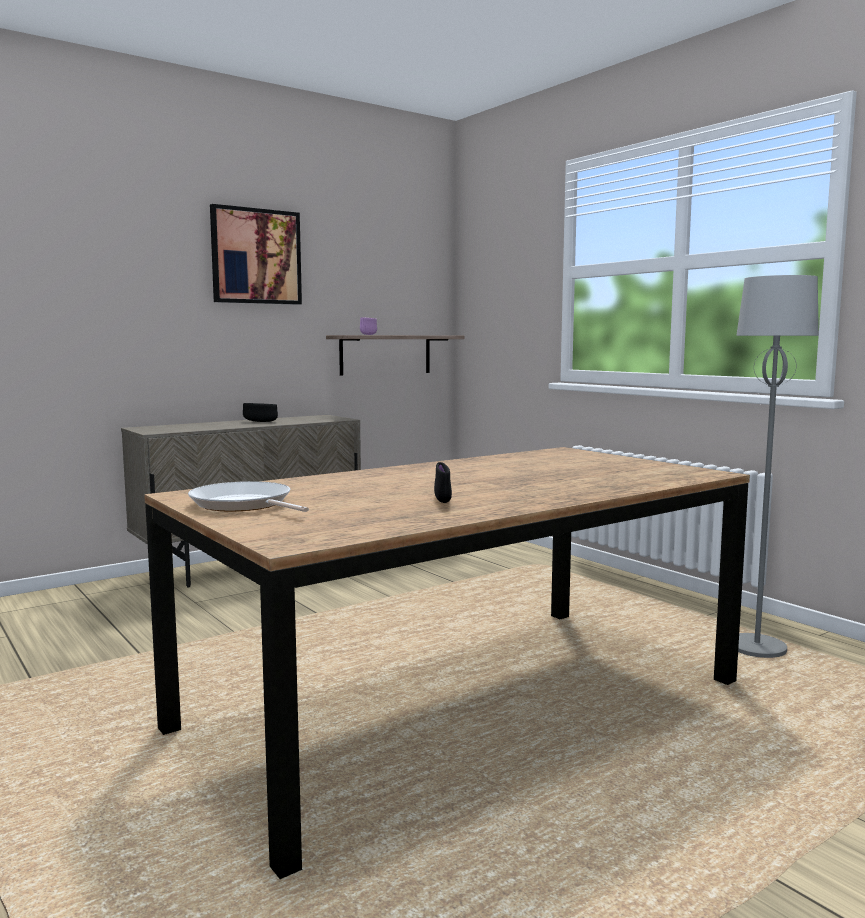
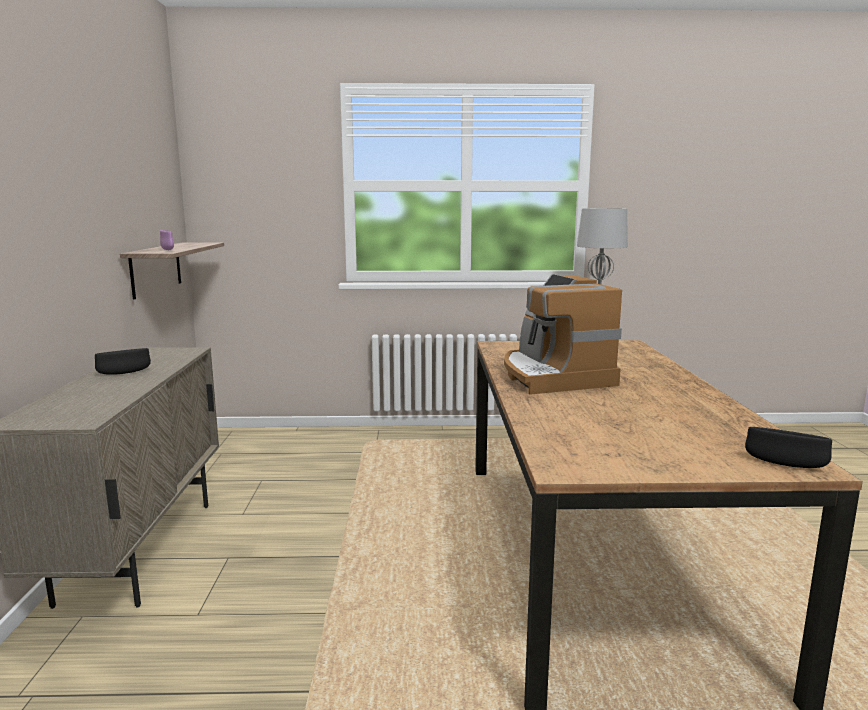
camera: 55 degrees left, 5 degrees up
frying pan [188,481,309,512] -> none
picture [210,204,302,305] -> none
black bowl [434,462,452,503] -> black bowl moved to [745,427,832,468]
none -> coffee machine [504,274,622,395]

